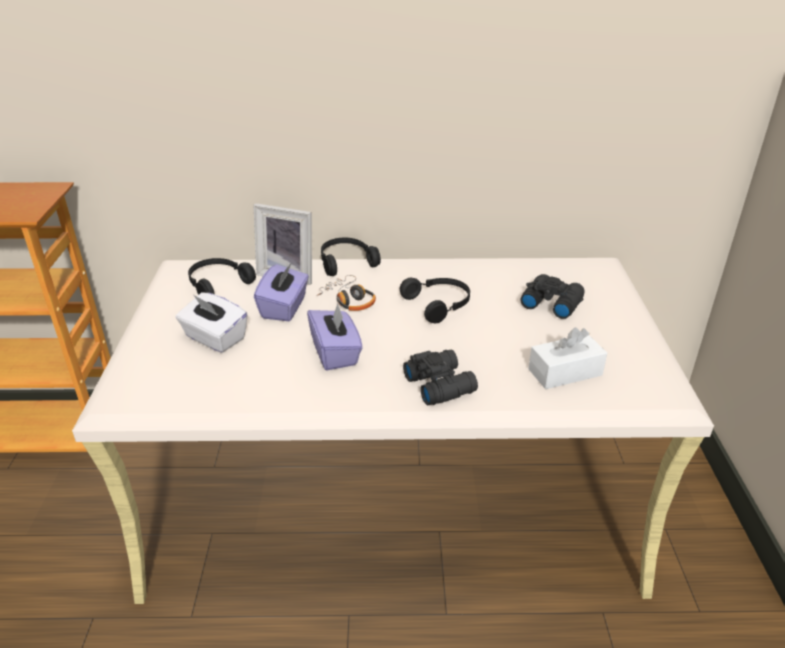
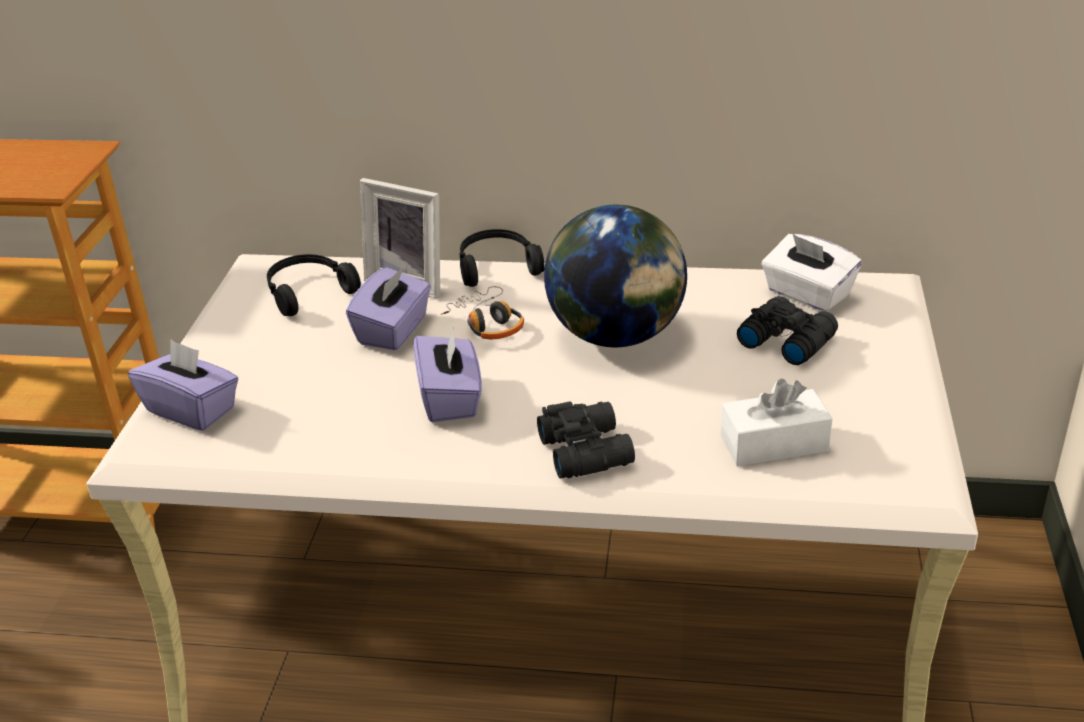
camera: 10 degrees right, 0 degrees up
white tissue box [176,293,248,353] -> white tissue box moved to [761,234,862,312]
black headphones [400,278,470,323] -> globe [544,205,687,347]
none -> purple tissue box [128,339,239,431]

